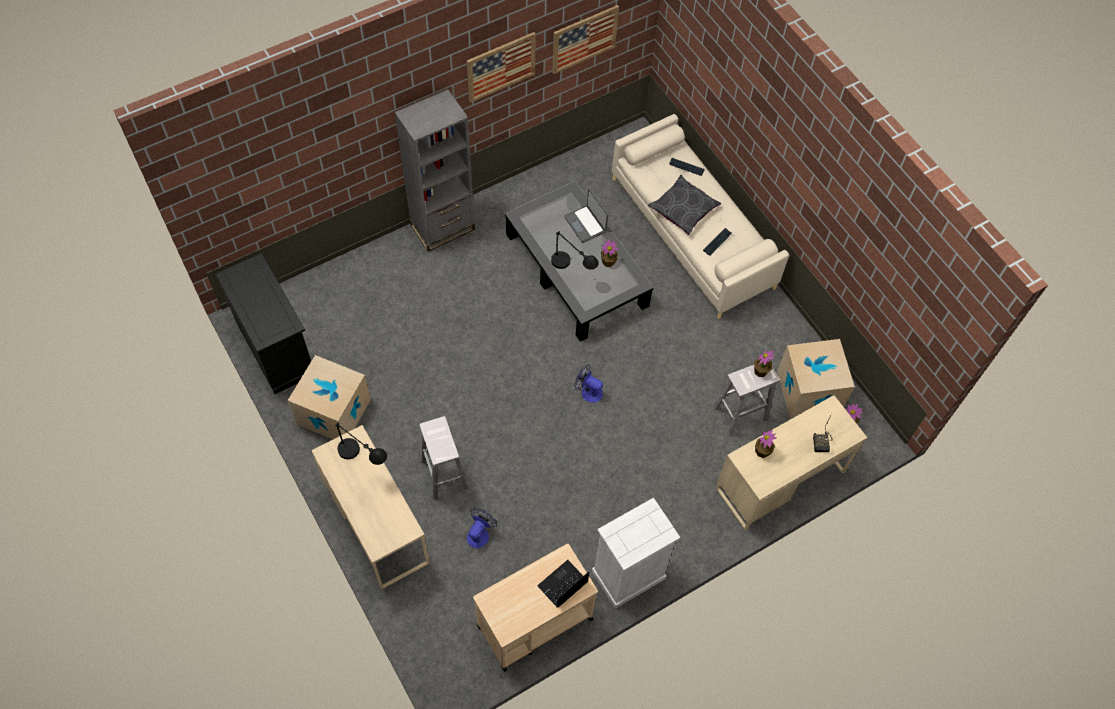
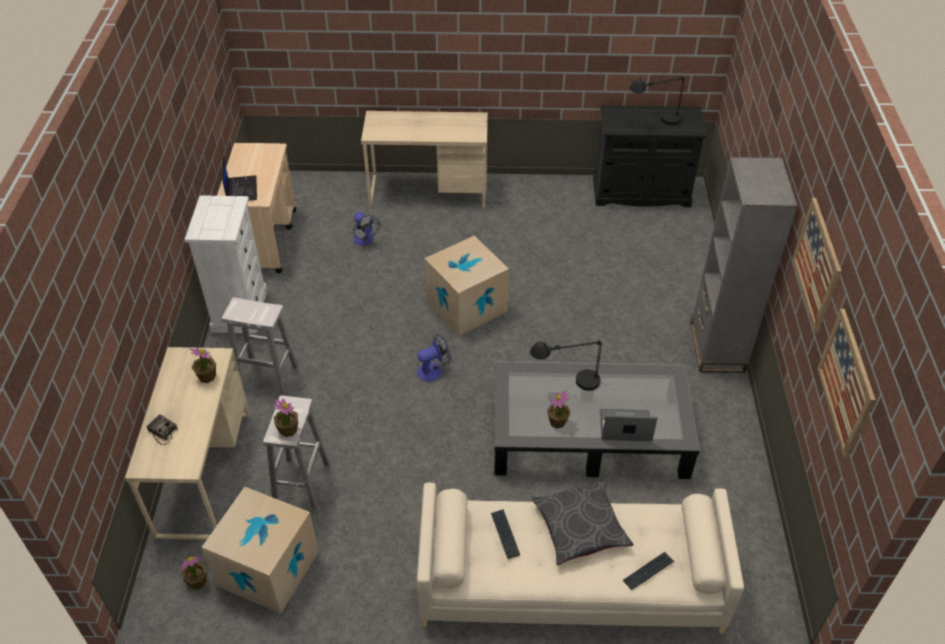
camera: 125 degrees right, 15 degrees down
cardboard box [288,355,371,439] -> cardboard box moved to [425,236,509,336]
black table lamp [335,423,387,465] -> black table lamp moved to [629,77,685,125]
white stool [419,416,468,500] -> white stool moved to [221,297,298,395]

